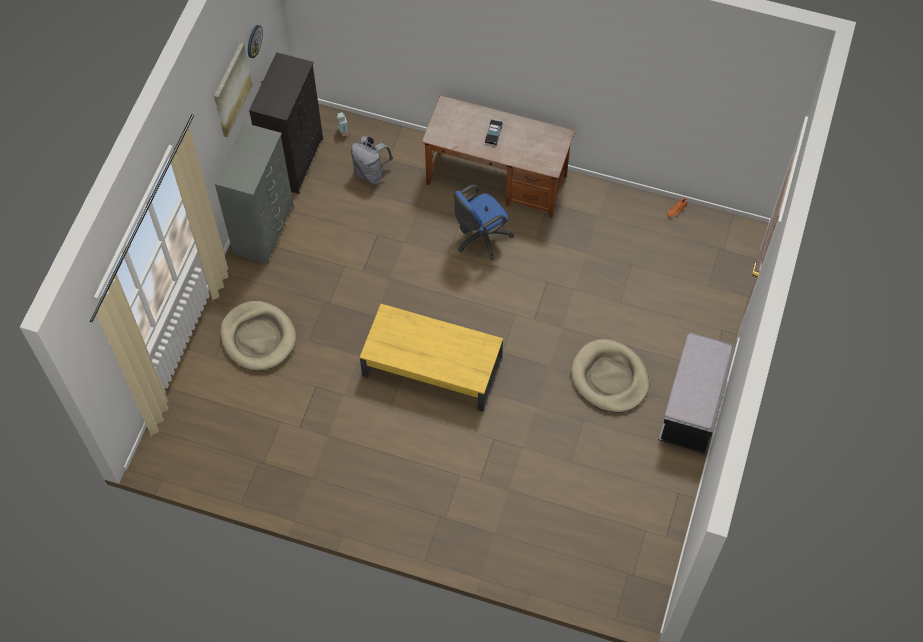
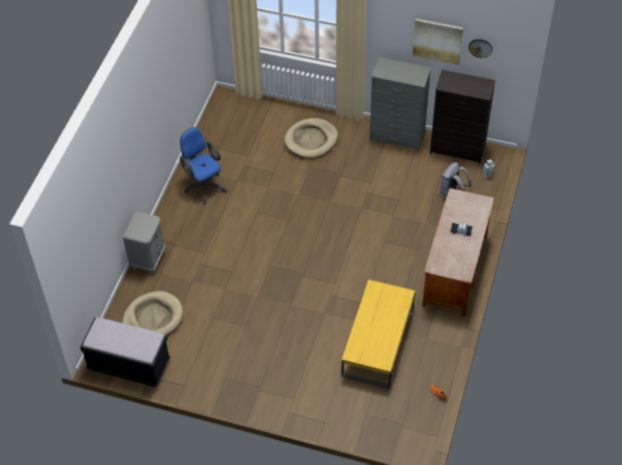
camera: 90 degrees right, 10 degrees down
yellow coffee table [360,304,503,412] -> yellow coffee table moved to [341,280,415,389]
blue office chair [454,184,514,260] -> blue office chair moved to [180,127,227,204]
beige dog bed [571,339,649,413] -> beige dog bed moved to [122,291,183,336]
black bench [659,332,736,453] -> black bench moved to [80,317,170,387]
none -> grey nightstand [123,211,166,275]

